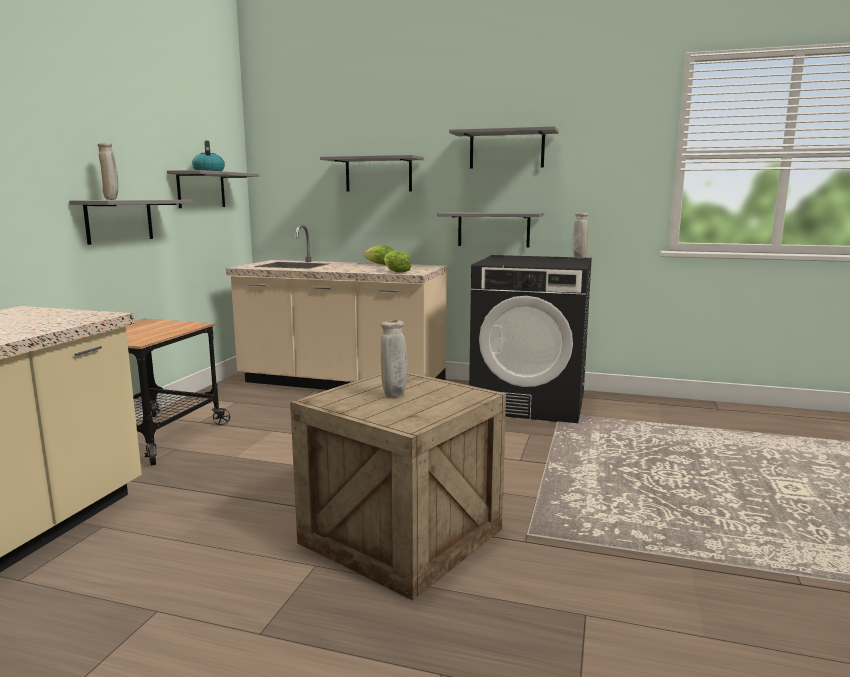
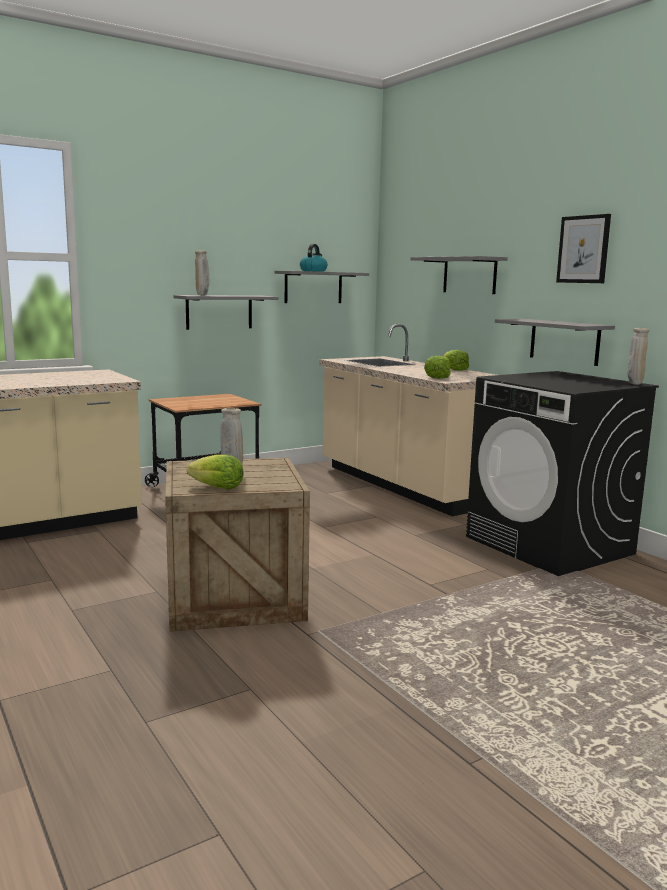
camera: 40 degrees right, 0 degrees up
grey shelf [449,126,559,168] -> picture [556,214,611,283]
none -> lettuce [187,455,244,489]

